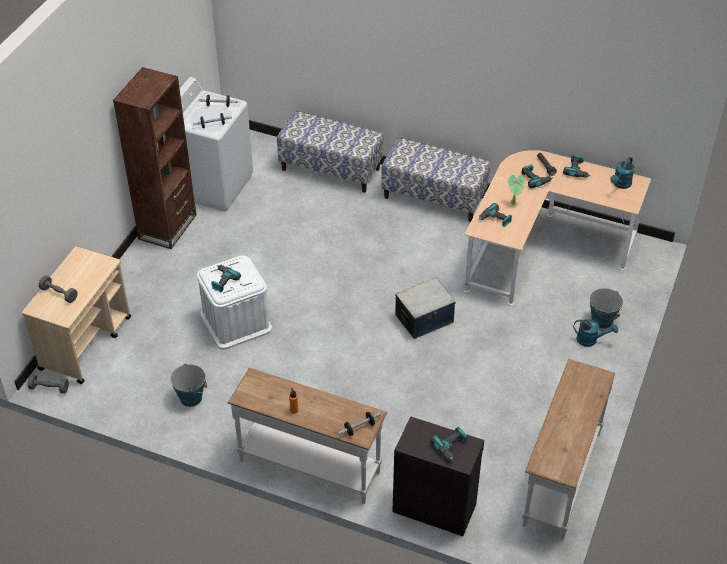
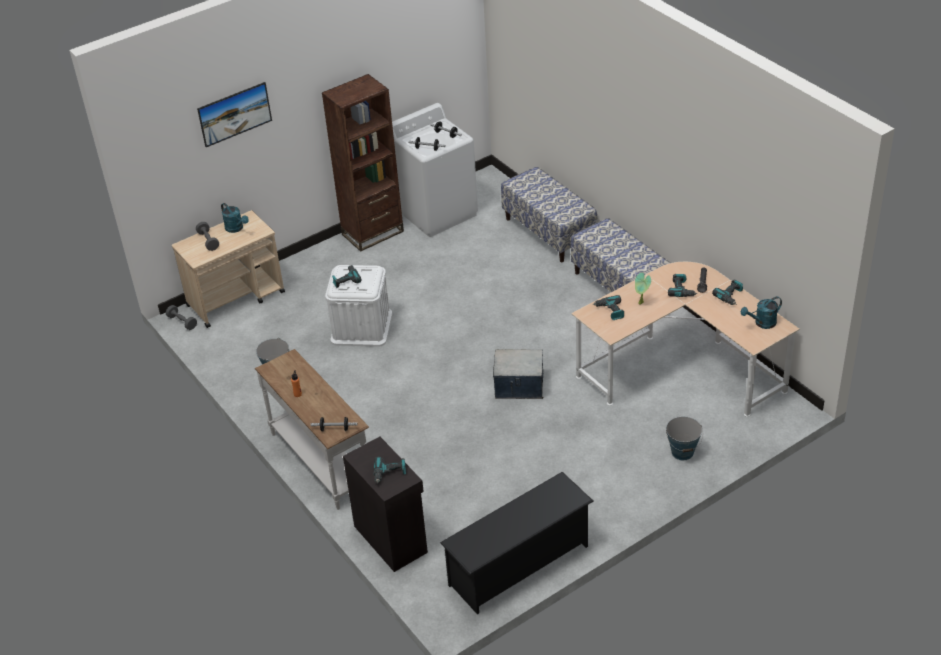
camera: 35 degrees right, 5 degrees down
white console table [522,359,615,540] -> black shoe rack [440,472,593,614]
turquoise watering can [573,319,618,347] -> turquoise watering can moved to [221,203,249,233]
none -> picture [197,82,272,147]

